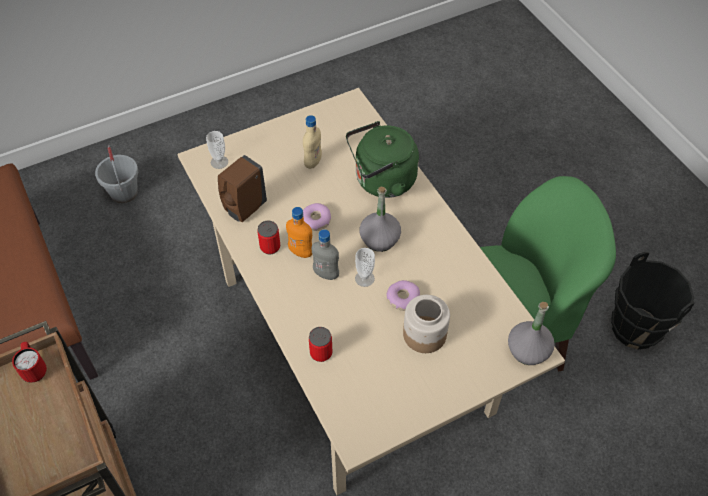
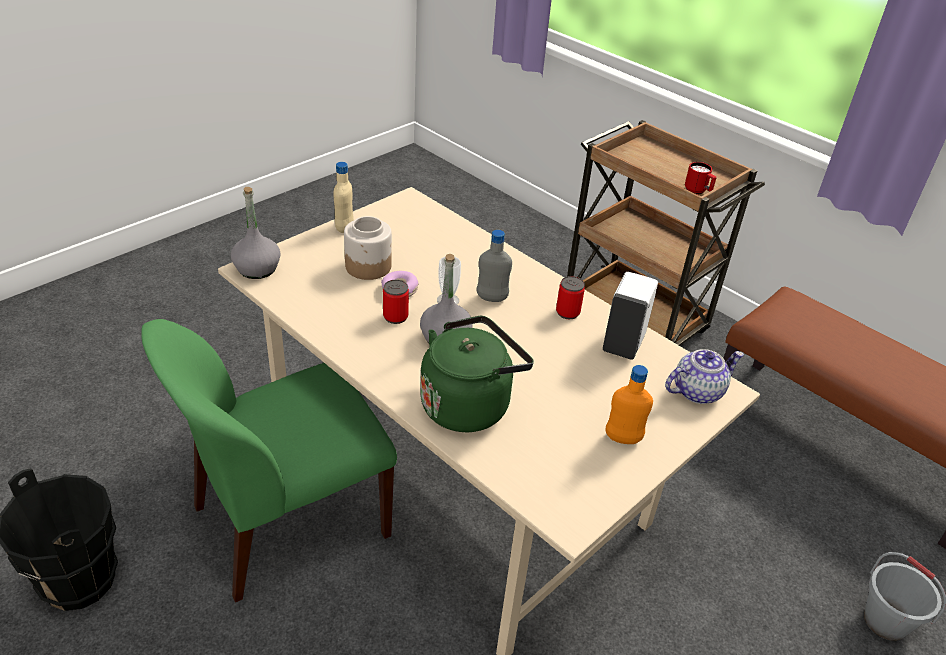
camera: 160 degrees right, 15 degrees down
cup [206,131,228,169] -> teapot [665,349,744,404]
brown soap dispenser [218,155,267,222] -> white soap dispenser [603,272,658,360]
orange bottle [286,207,312,258] -> orange bottle moved to [605,365,653,444]
beige bottle [303,115,322,169] -> beige bottle moved to [333,162,354,233]
donut [303,203,331,231] -> none
can [309,327,332,362] -> can moved to [383,280,409,324]

